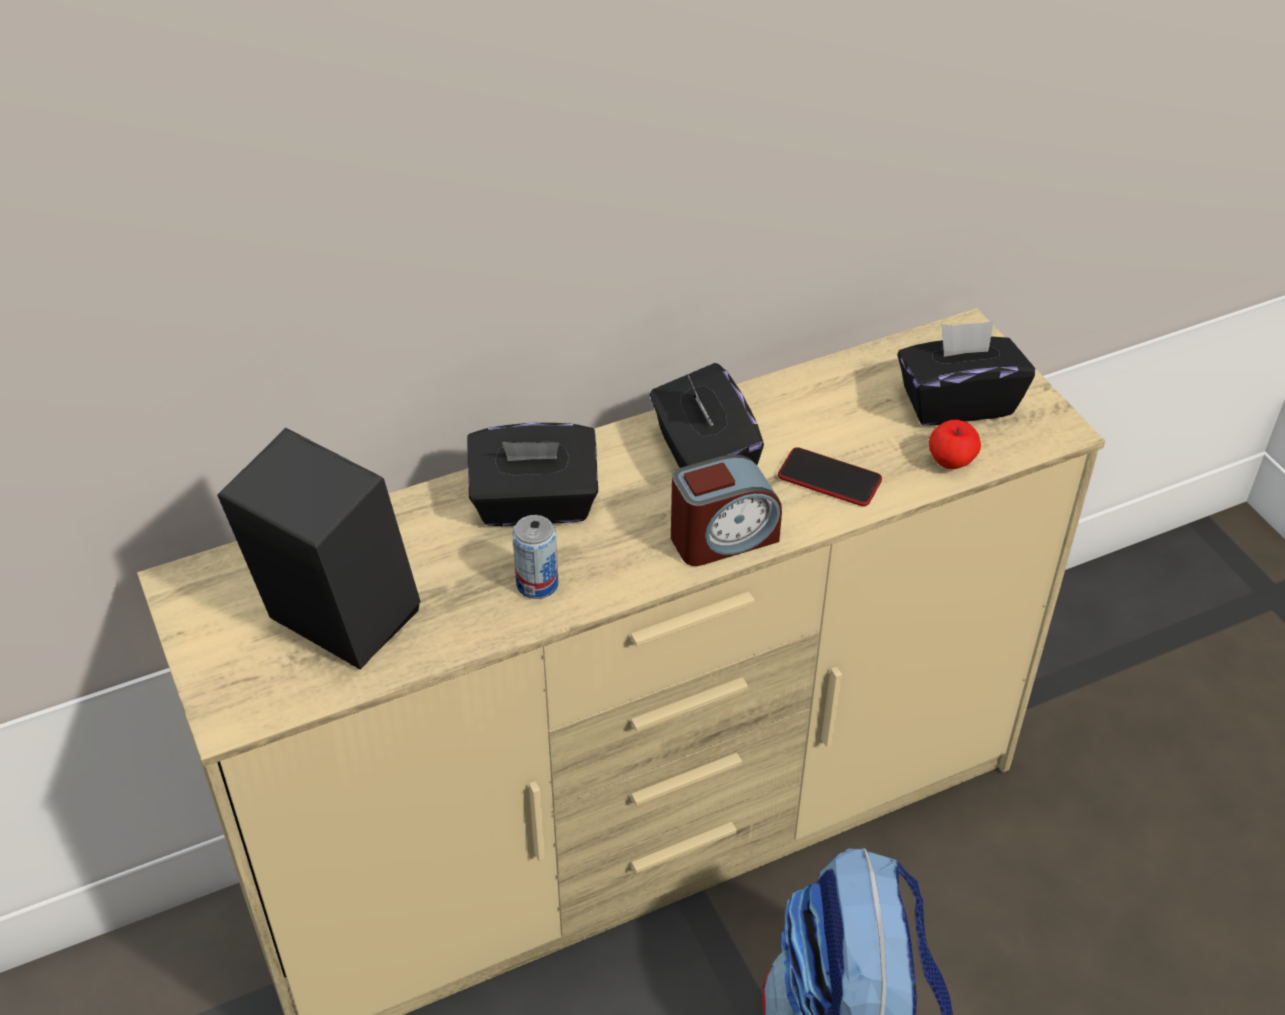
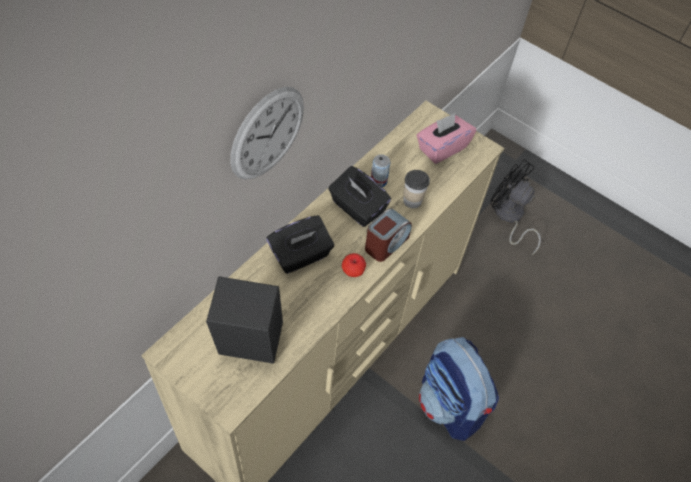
camera: 30 degrees left, 10 degrees up
can [512,515,558,599] -> can moved to [371,154,390,187]
phone [778,447,882,506] -> cup [403,170,430,208]
black tissue box [897,321,1035,426] -> pink tissue box [416,113,476,164]
apple [929,420,981,469] -> apple moved to [342,253,366,277]
none -> wall clock [230,87,304,180]
none -> black fan [491,159,541,255]

